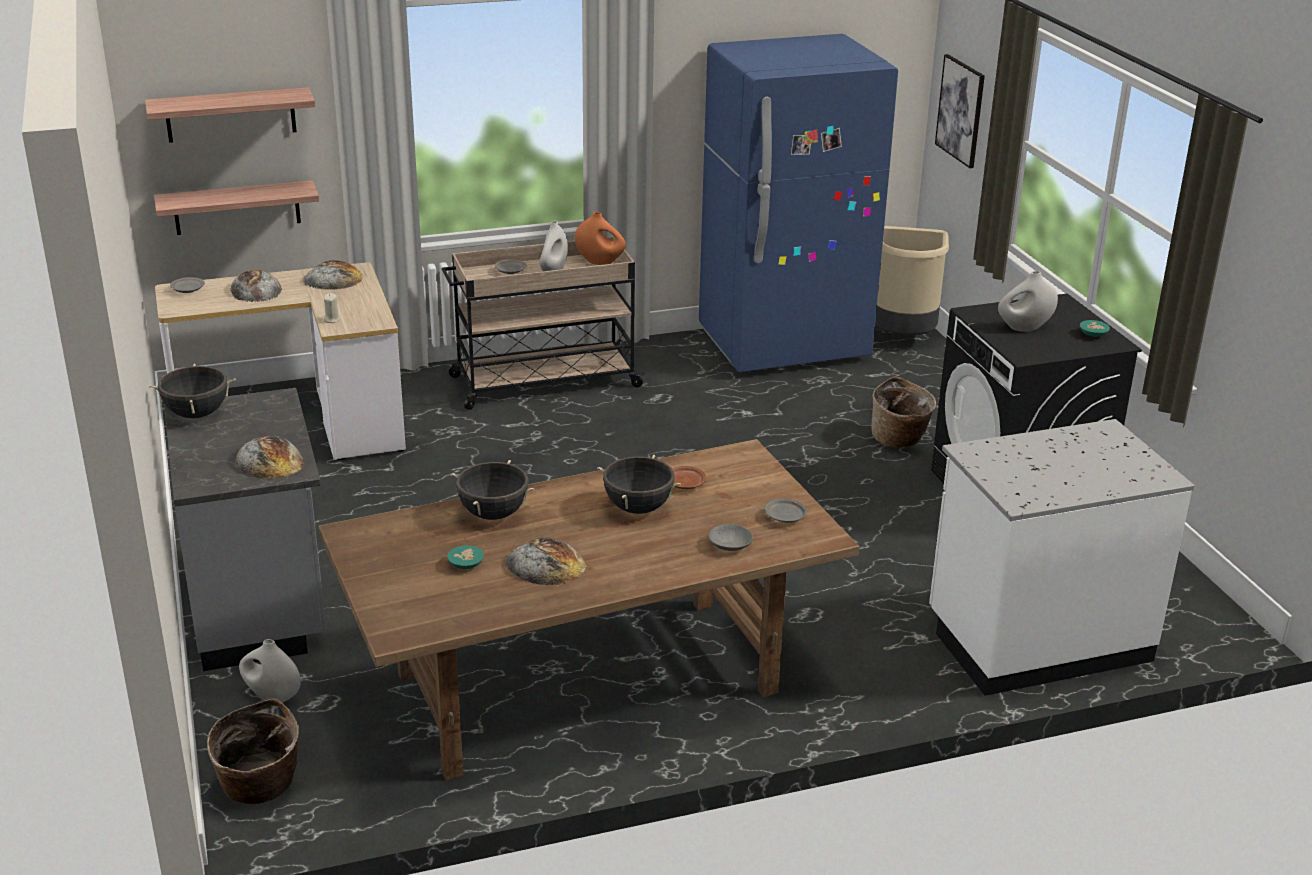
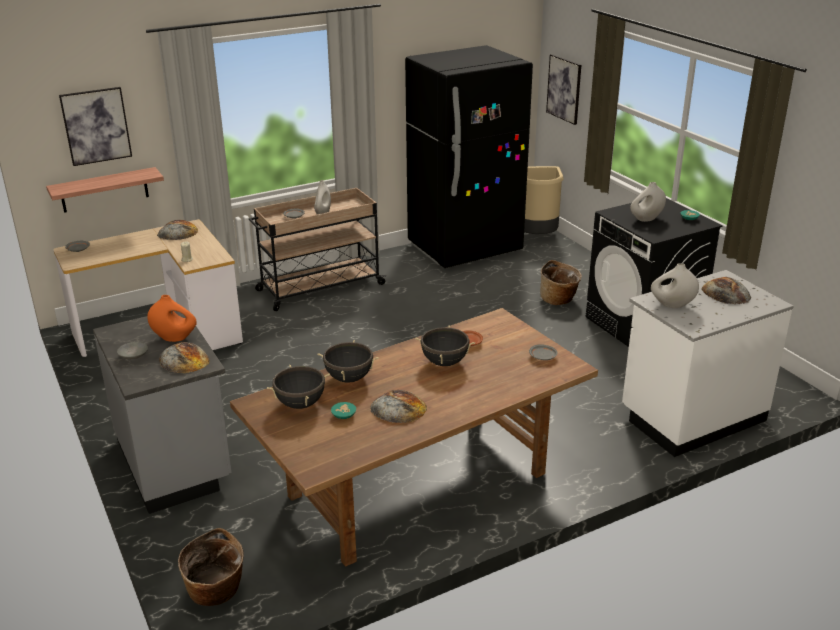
camera: 10 degrees left, 0 degrees up
shelf [145,87,315,143] -> picture [59,87,132,166]
black cooking pot [149,364,236,418] -> black cooking pot moved to [267,365,330,409]
bread [230,270,282,302] -> bread moved to [702,277,751,304]
white vase [239,639,301,703] -> white vase moved to [651,263,699,308]
orange vase [575,212,626,265] -> orange vase moved to [147,295,197,342]
blue fridge [699,34,898,372] -> black fridge [405,45,533,268]
grey bowl [709,524,753,551] -> grey bowl moved to [117,342,148,359]

